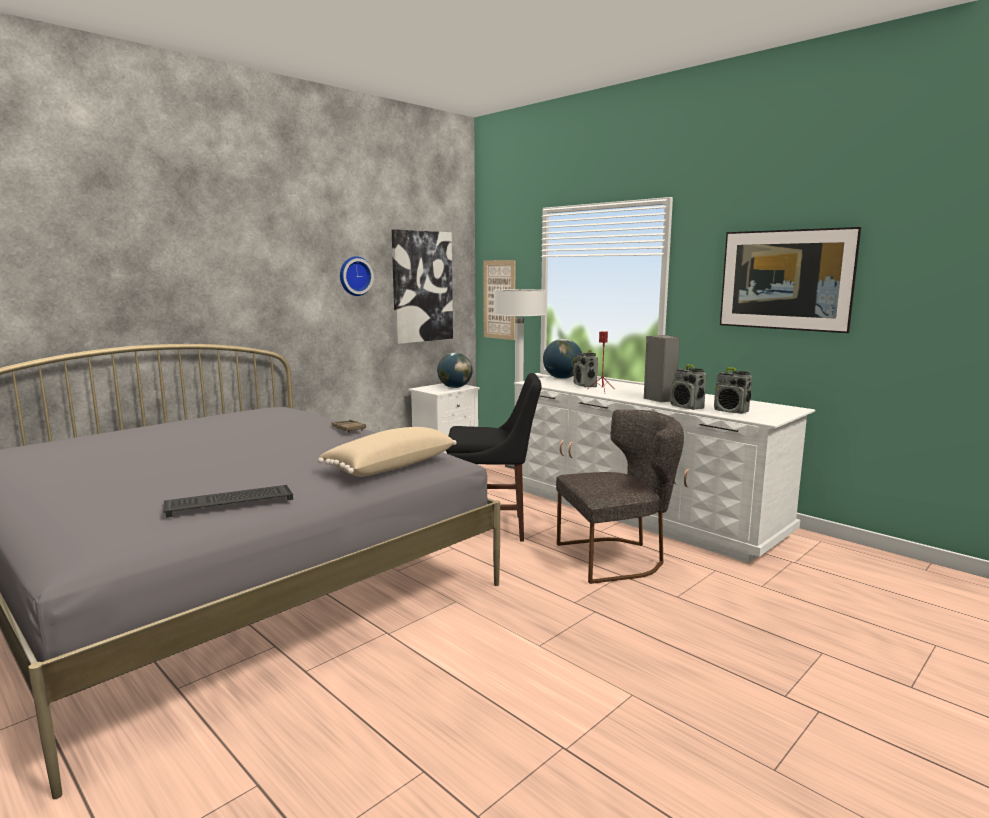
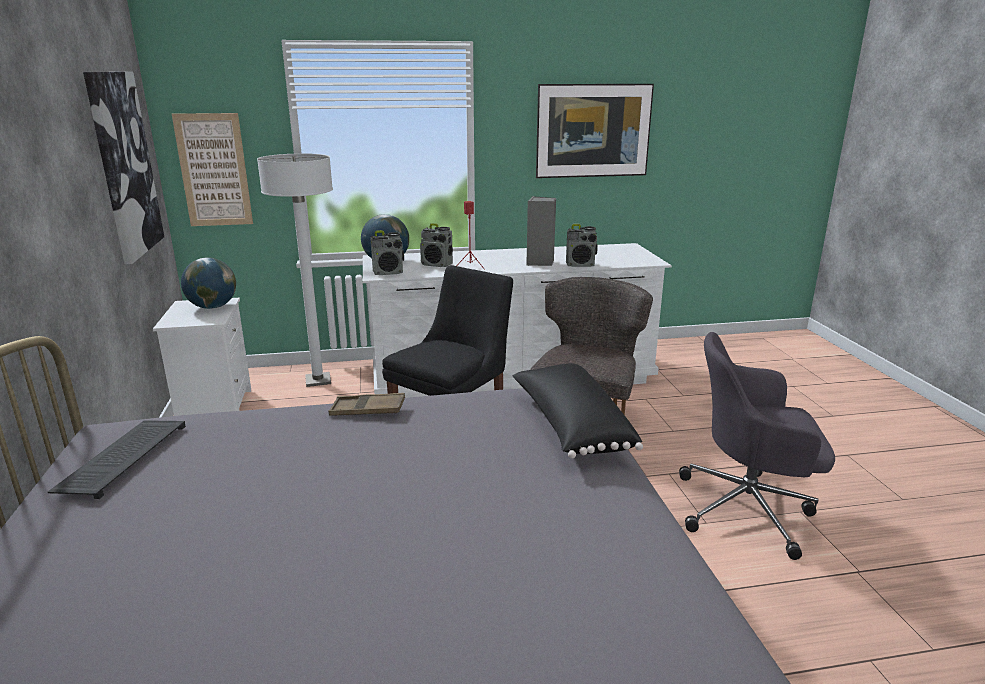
camera: 55 degrees left, 10 degrees up
keyboard [163,485,293,518] -> keyboard moved to [48,420,186,499]
beige pillow [318,427,457,477] -> black pillow [513,363,643,458]
wall clock [340,256,374,296] -> none
radio [714,367,752,414] -> radio moved to [371,230,404,275]
none -> grey office chair [679,332,835,560]

